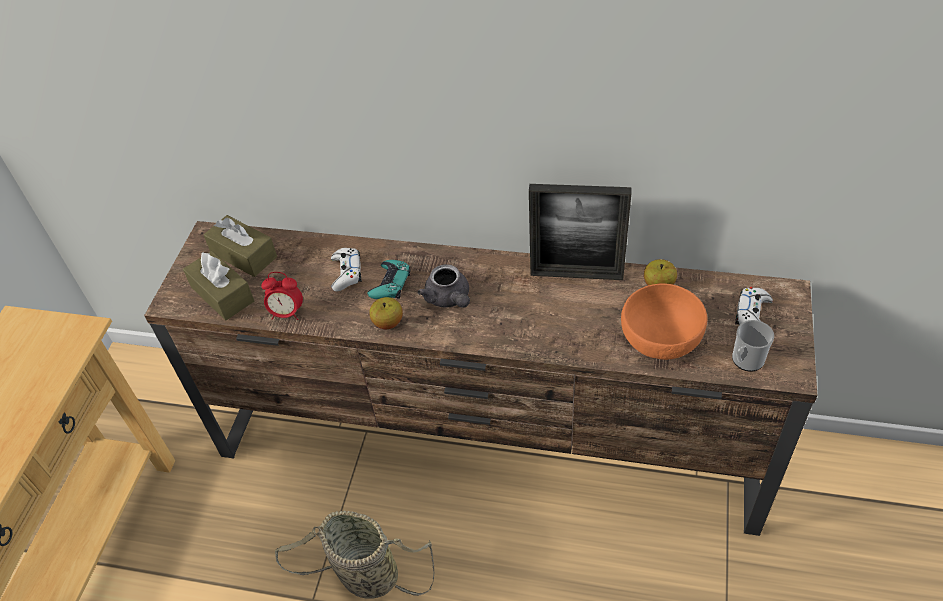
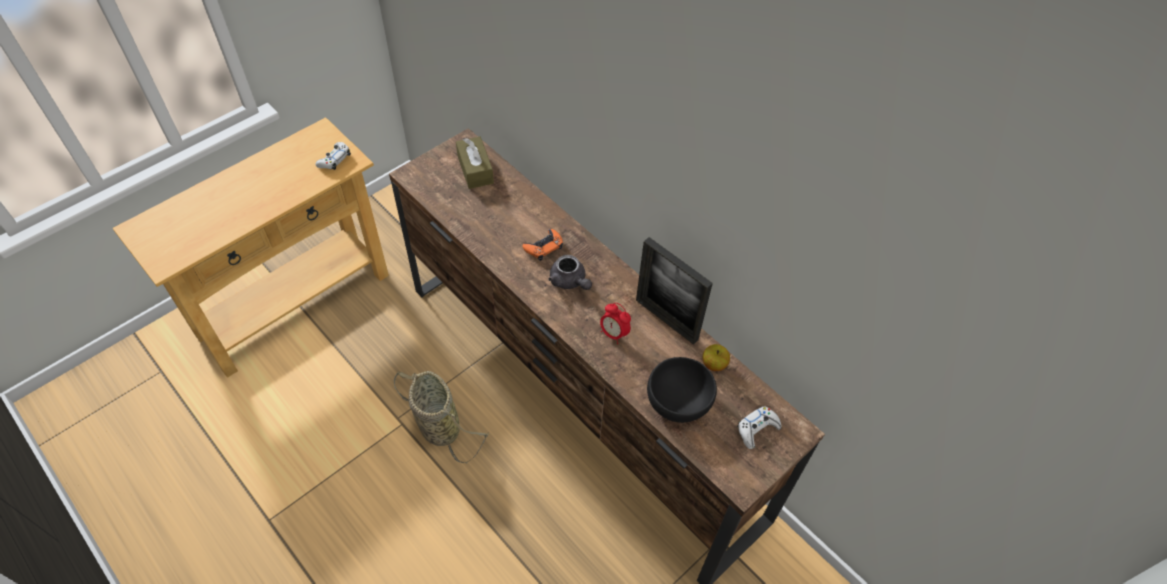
camera: 30 degrees right, 5 degrees up
brown tissue box [183,251,254,320] -> none
alarm clock [261,272,303,320] -> alarm clock moved to [600,303,631,344]
white game controller [331,248,362,291] -> white game controller moved to [316,142,351,170]
turquoise game controller [367,260,410,299] -> orange game controller [522,229,563,261]
apple [369,297,403,329] -> none
grey teapot [417,264,470,308] -> grey teapot turned 45 degrees counterclockwise [548,255,592,290]
orange bowl [621,283,707,360] -> black bowl [647,357,717,423]
mug [732,320,774,372] -> none

